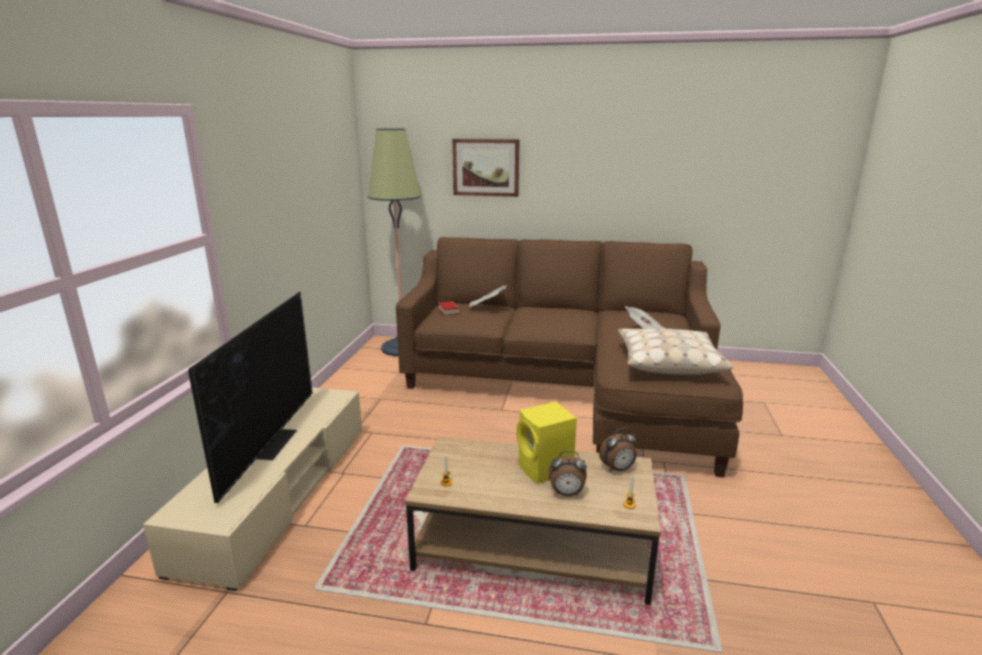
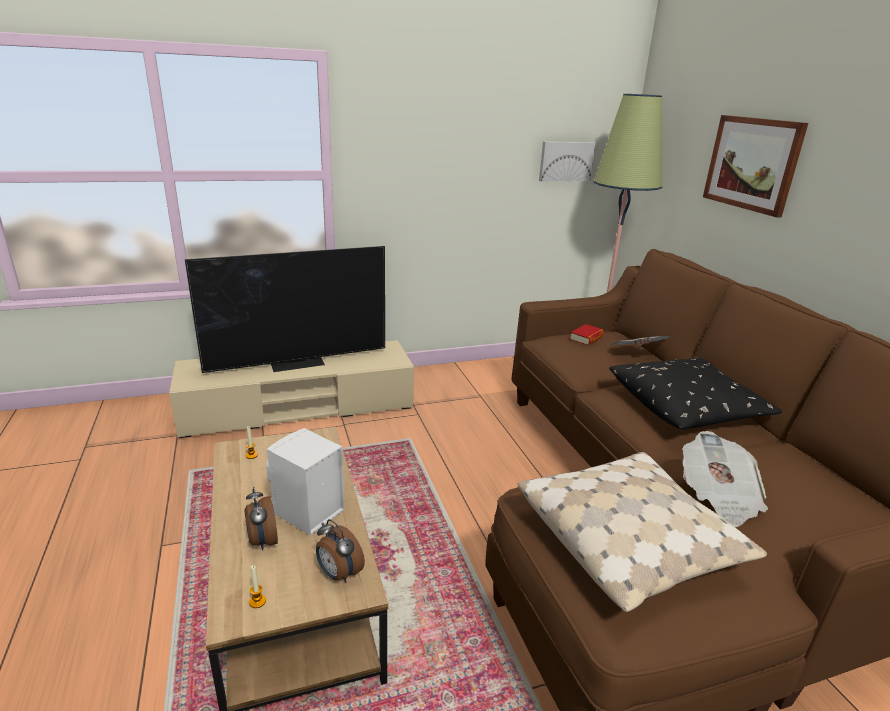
camera: 60 degrees right, 5 degrees up
yellow speaker [516,401,577,484] -> white speaker [266,428,345,536]
none -> picture [539,142,596,181]
none -> black pillow [609,358,782,429]

